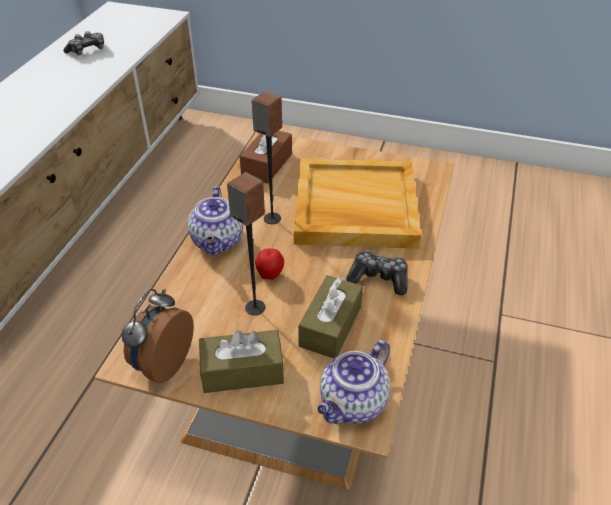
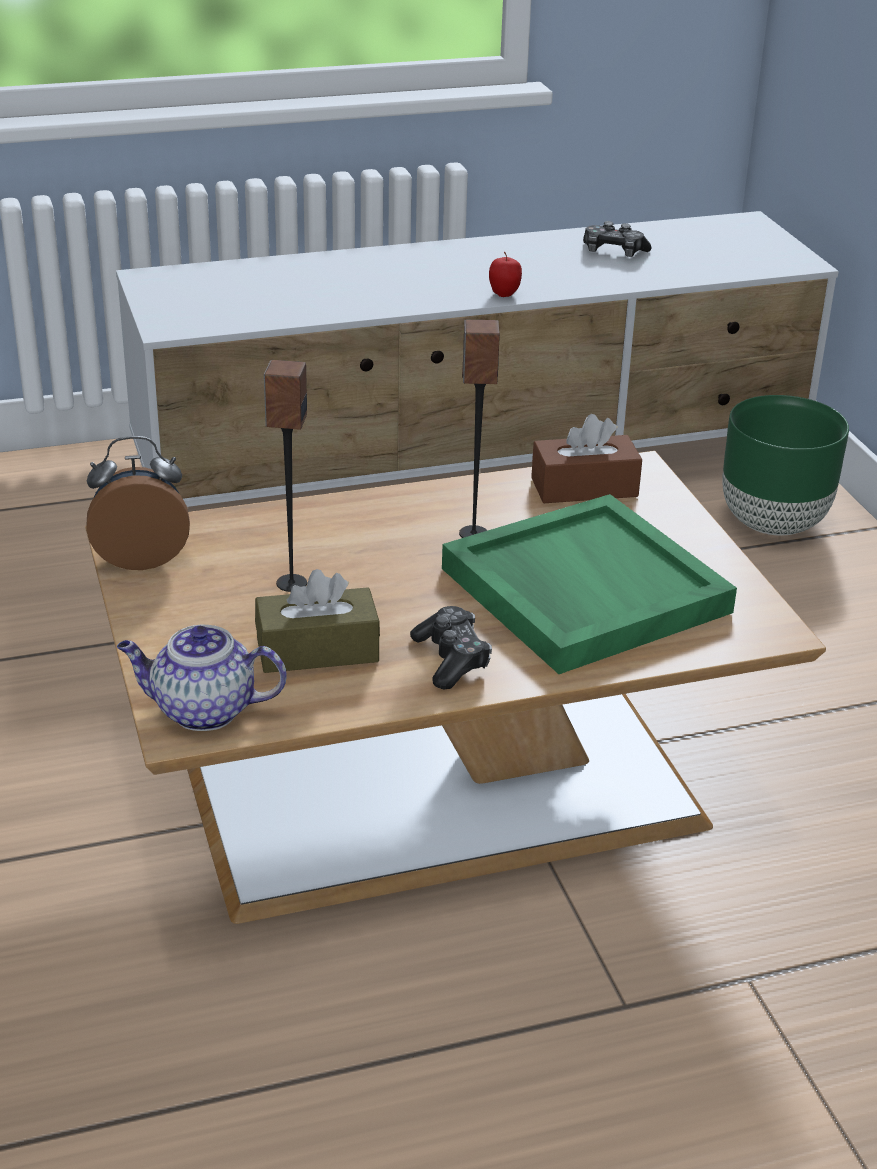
camera: 55 degrees right, 10 degrees down
teapot [188,186,243,255] -> none
brown tissue box [199,330,284,393] -> none
apple [255,248,284,280] -> apple moved to [489,252,522,297]
beige tray [294,158,421,249] -> green tray [442,494,737,674]
none -> green planter [722,395,849,535]

